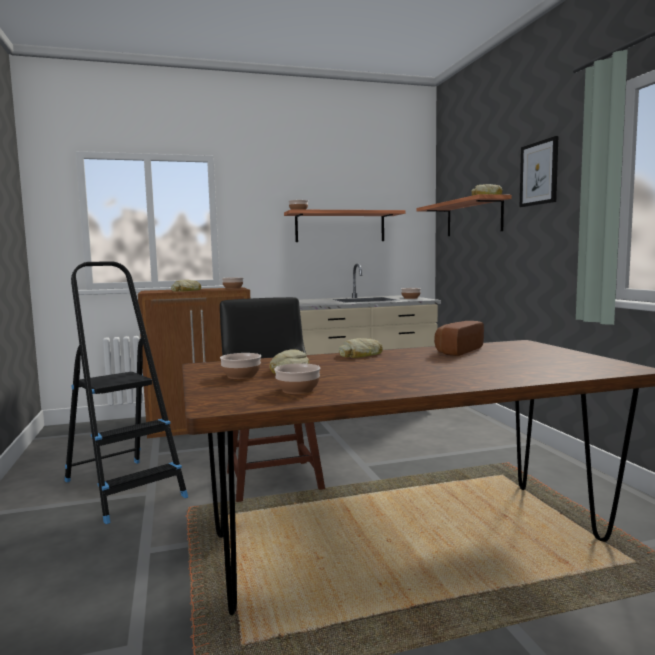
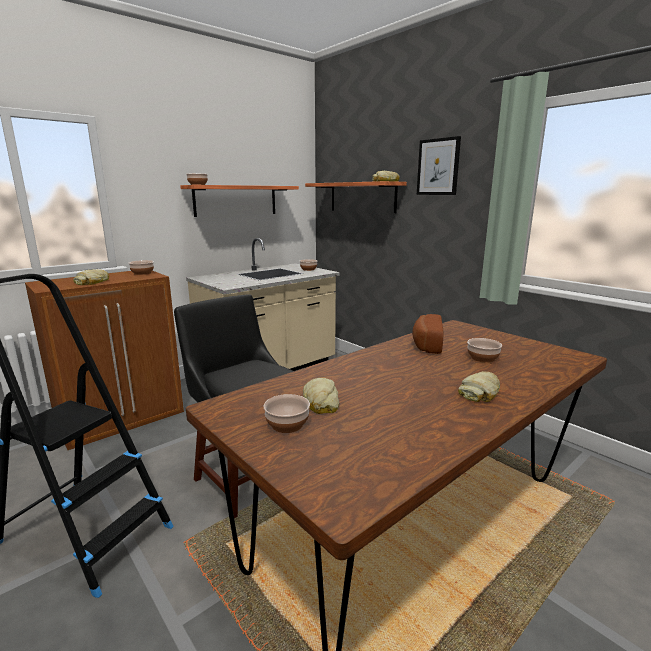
camera: 25 degrees left, 10 degrees up
bowl [274,363,320,394] -> bowl moved to [467,338,502,362]
bread [339,338,383,358] -> bread moved to [458,371,500,402]

